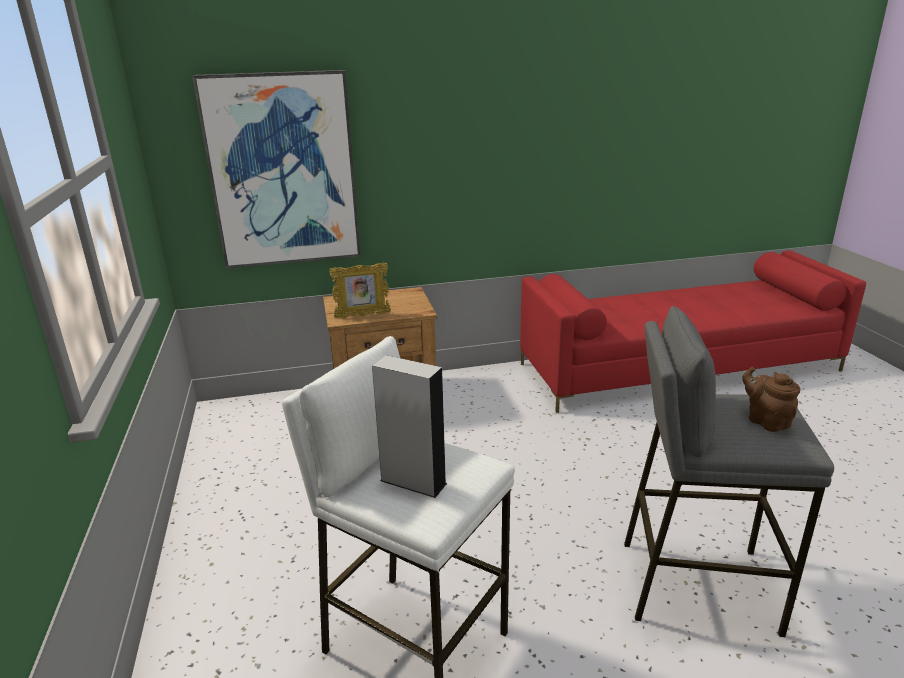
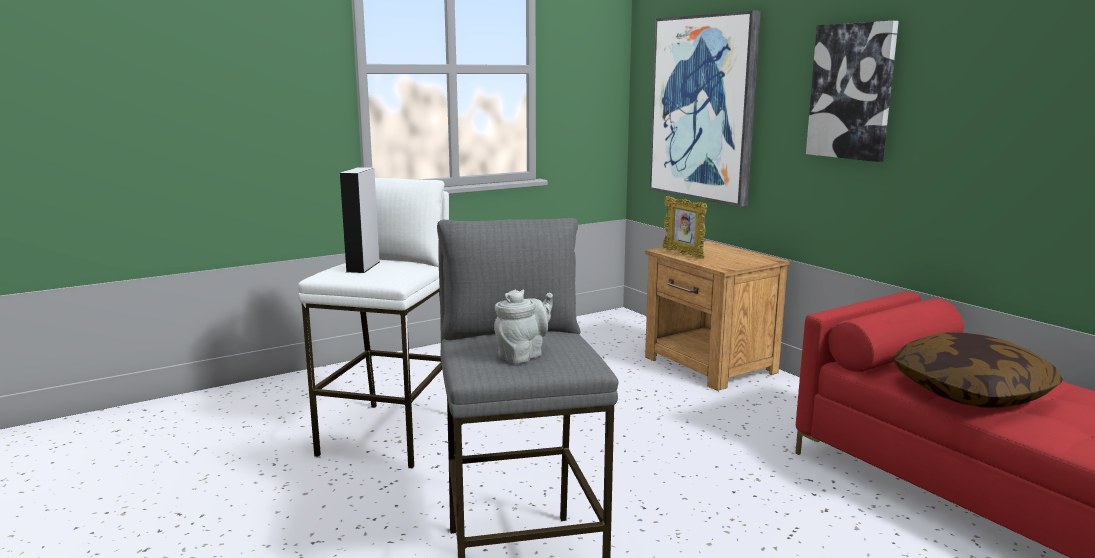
camera: 70 degrees right, 10 degrees down
brown teapot [742,367,800,432] -> grey teapot [494,290,553,363]
none -> picture [806,21,899,162]
none -> pillow [892,332,1063,408]

